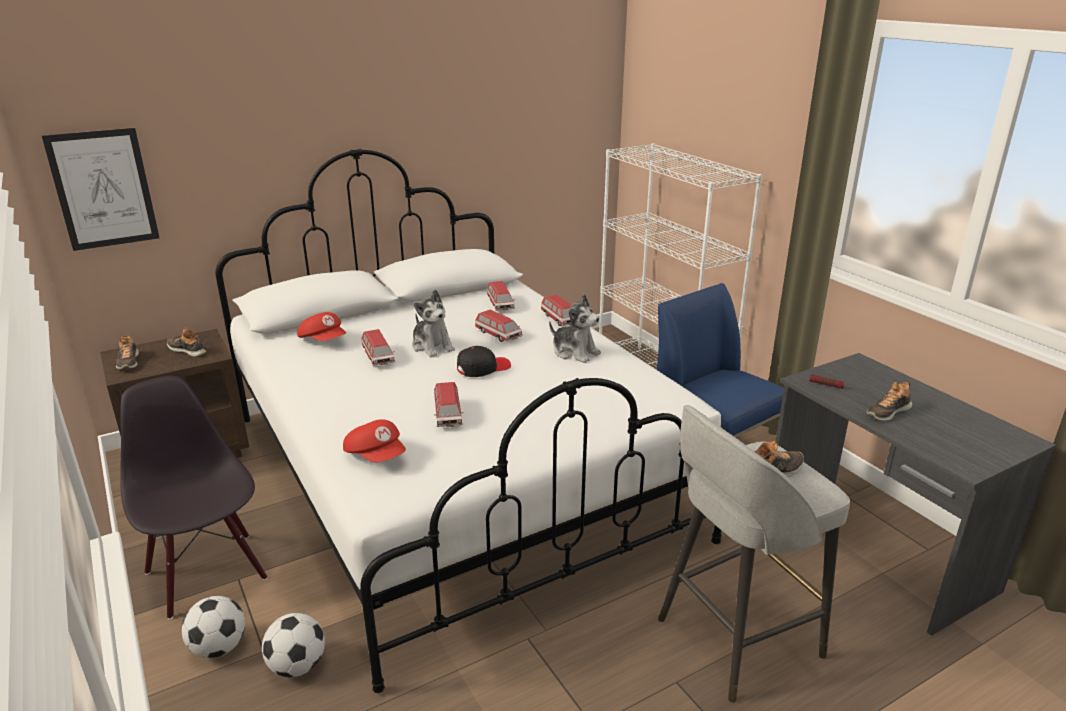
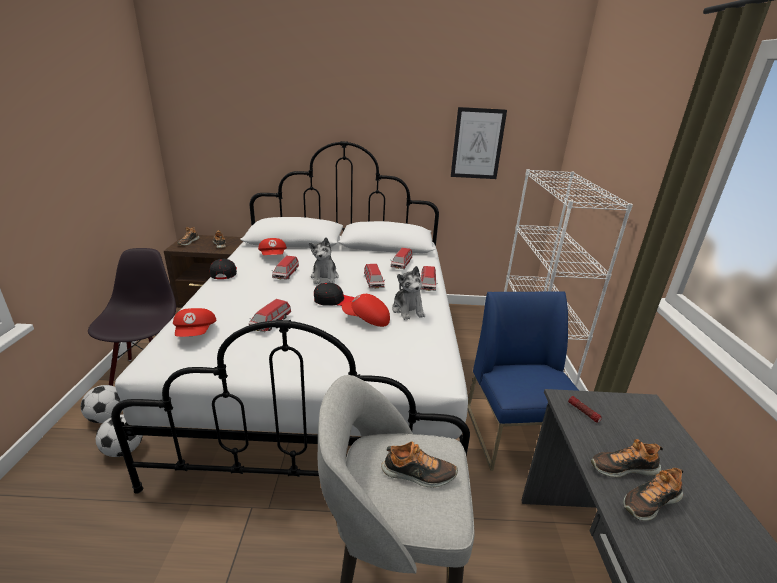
camera: 30 degrees right, 0 degrees up
picture [42,128,159,251] -> picture moved to [451,107,507,179]
none -> black cap [210,259,237,279]
none -> red cap [342,294,390,327]
none -> shoe [623,468,683,521]

